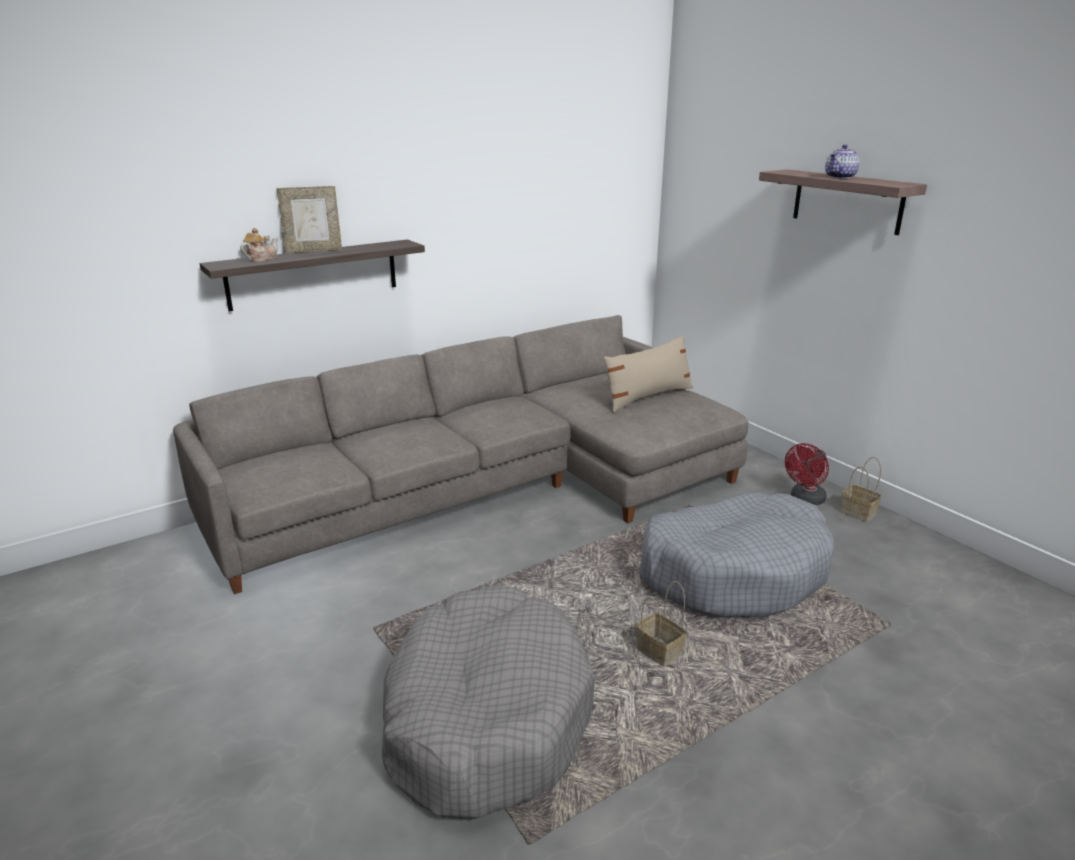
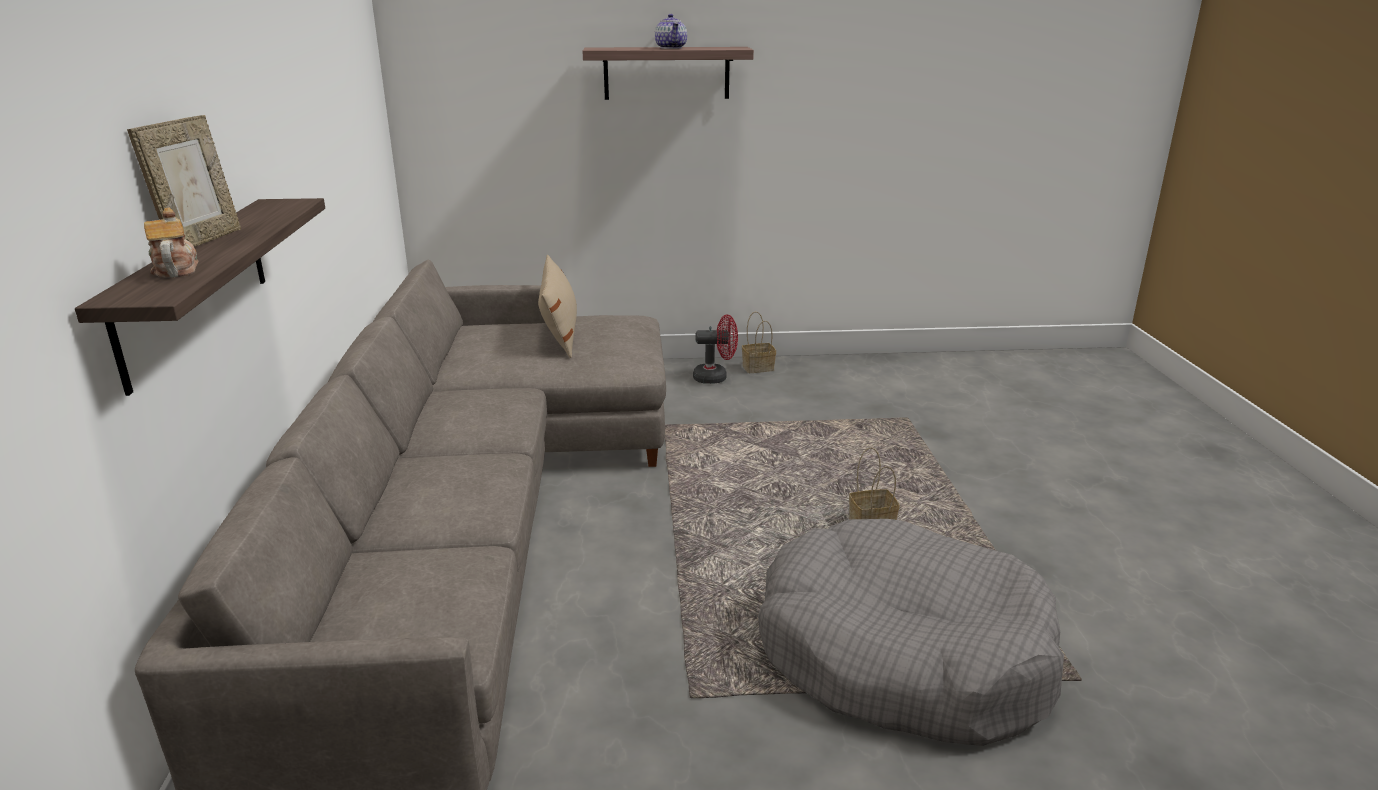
camera: 60 degrees left, 0 degrees up
grey dog bed [639,493,835,618] -> none
red fan [785,443,829,505] -> red fan turned 75 degrees counterclockwise [693,315,738,384]

